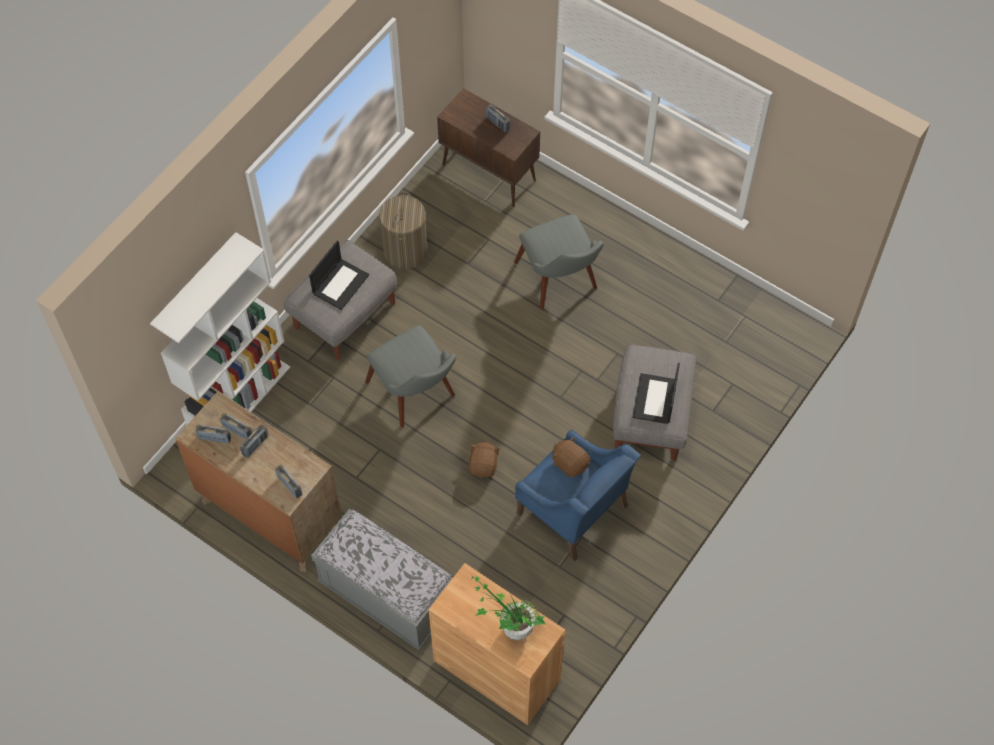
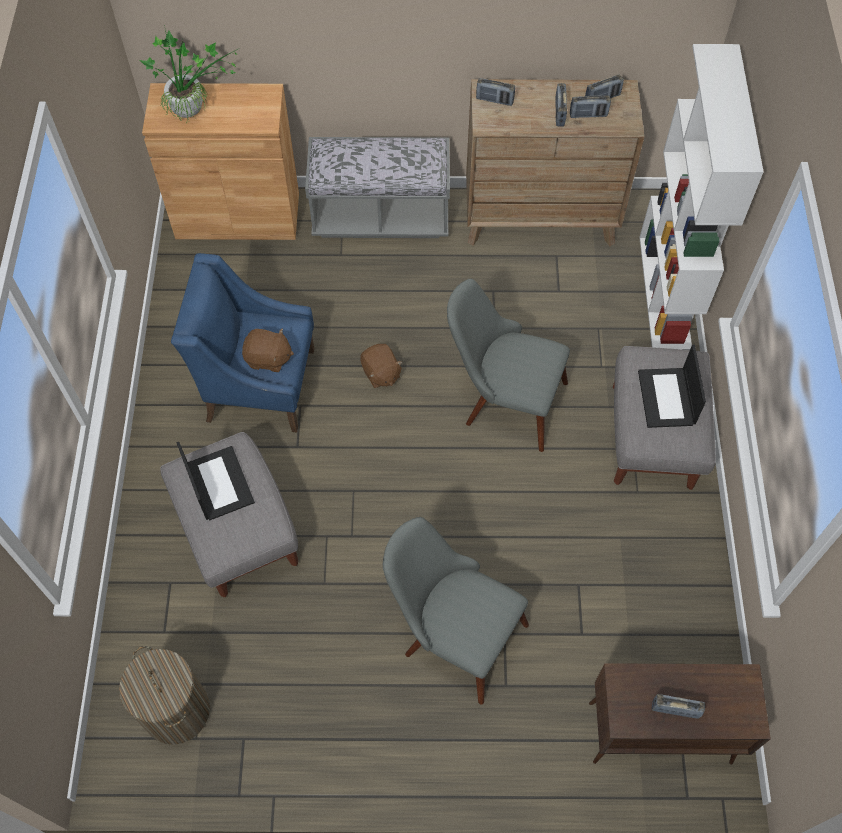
camera: 145 degrees right, 0 degrees up
laundry basket [379,192,428,269] -> laundry basket moved to [119,646,210,745]

